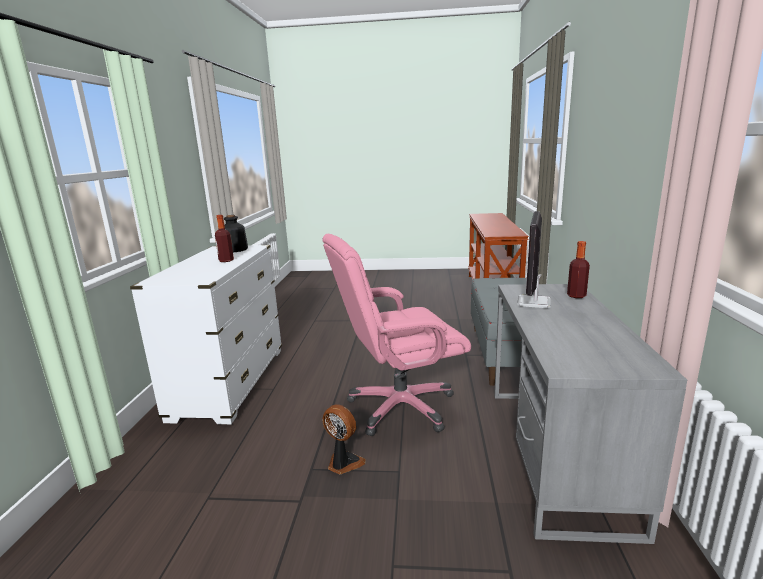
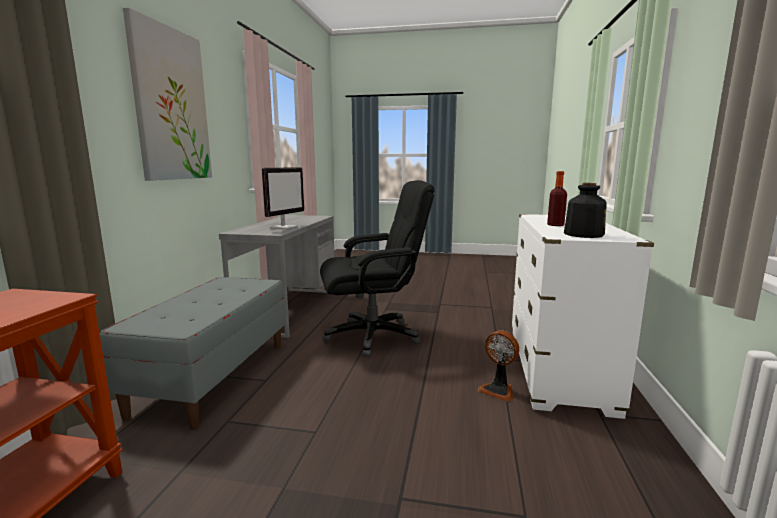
camera: 175 degrees left, 5 degrees down
pink office chair [322,234,471,436] -> black office chair [320,180,435,357]
fan [322,404,366,475] -> fan moved to [478,330,519,402]
bottle [567,241,590,298] -> none
none -> picture [123,8,212,181]

